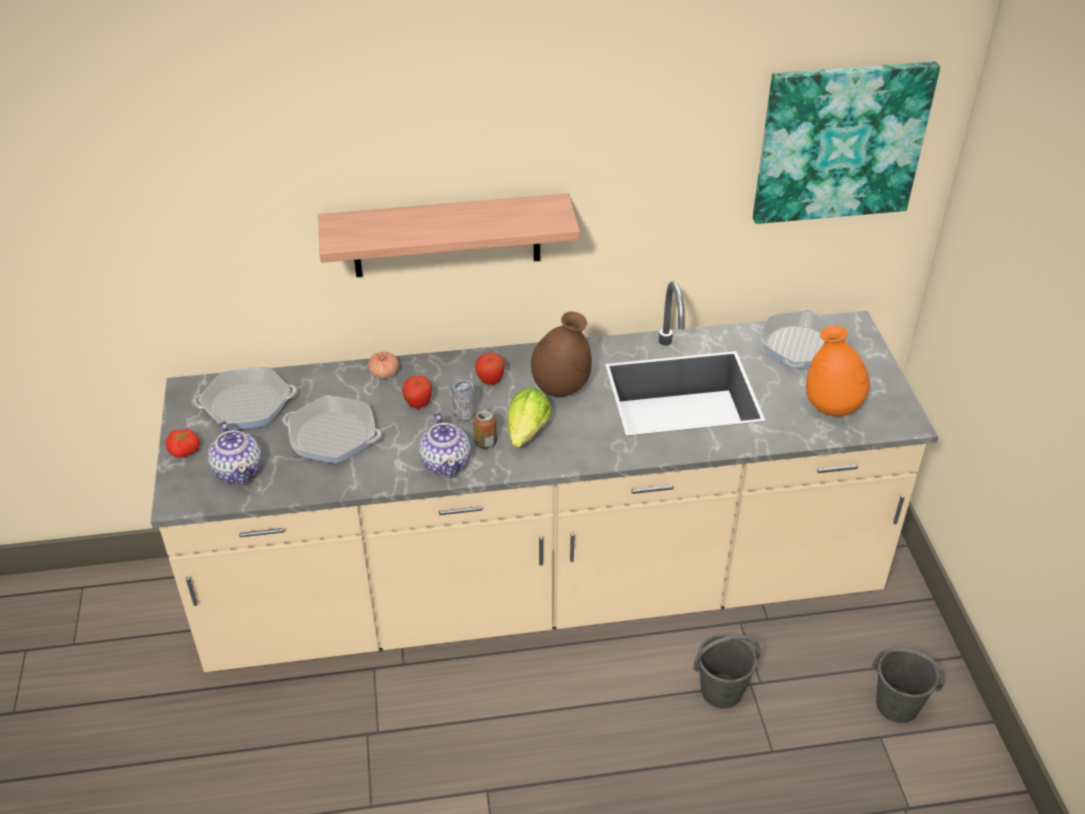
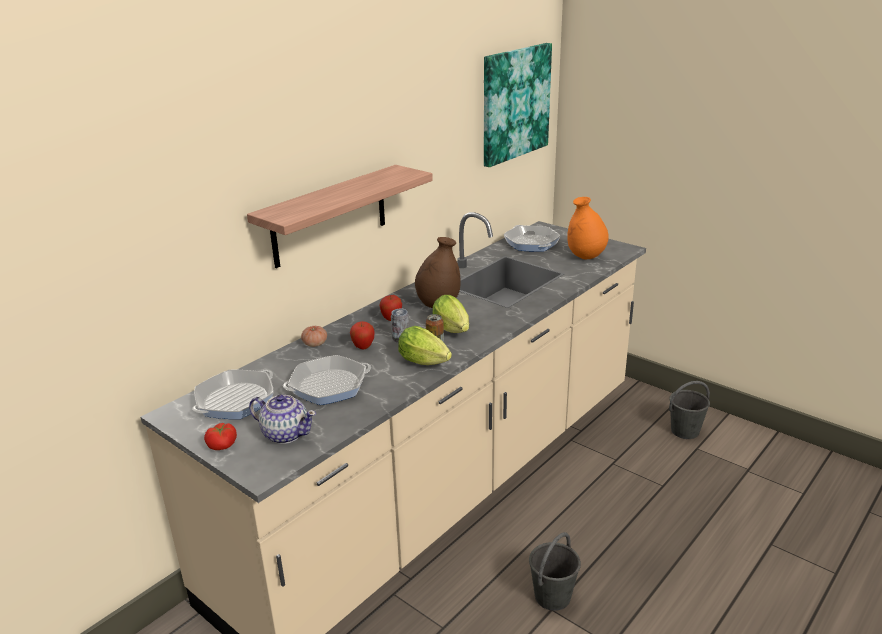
camera: 40 degrees left, 15 degrees down
teapot [419,412,471,478] -> lettuce [398,326,452,365]
grey bucket [693,634,760,709] -> grey bucket moved to [529,532,581,611]

